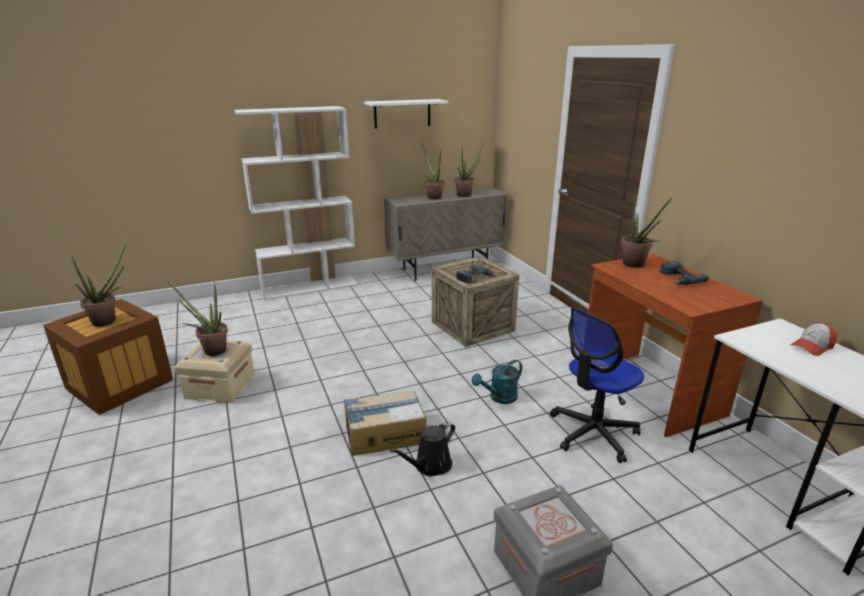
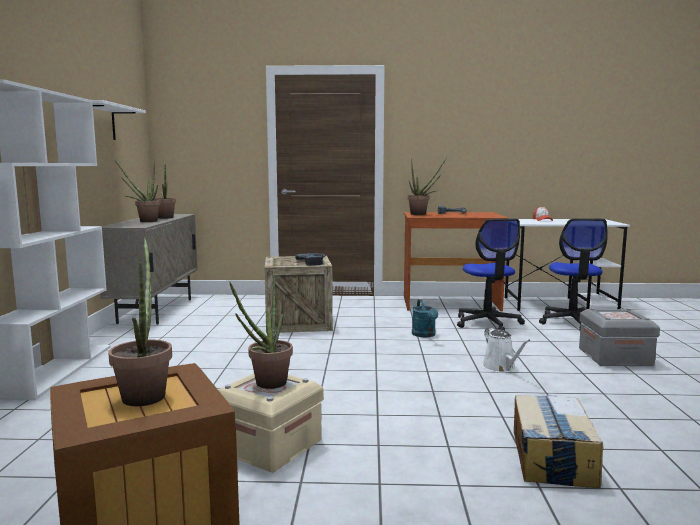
camera: 65 degrees left, 15 degrees down
cardboard box [344,390,426,456] -> cardboard box moved to [514,395,603,488]
black watering can [390,422,455,476] -> white watering can [482,328,530,373]
none -> office chair [539,218,608,330]

